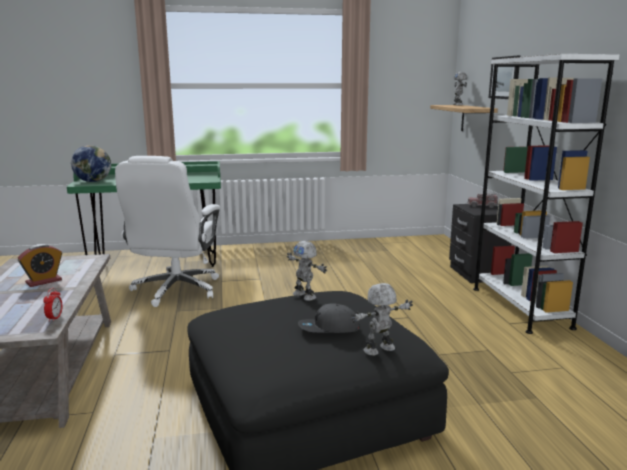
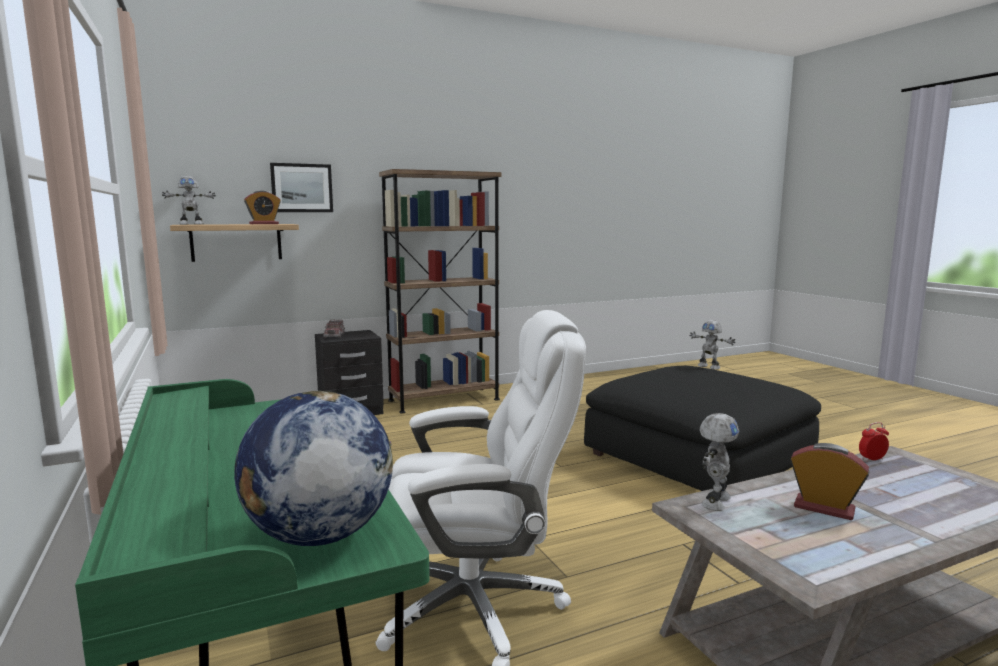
camera: 105 degrees left, 5 degrees down
toy robot [287,241,327,301] -> toy robot moved to [700,413,739,511]
grey cap [298,304,360,333] -> none
white bookcase [473,54,620,334] -> brown bookcase [379,169,501,414]
none -> alarm clock [244,190,281,224]

